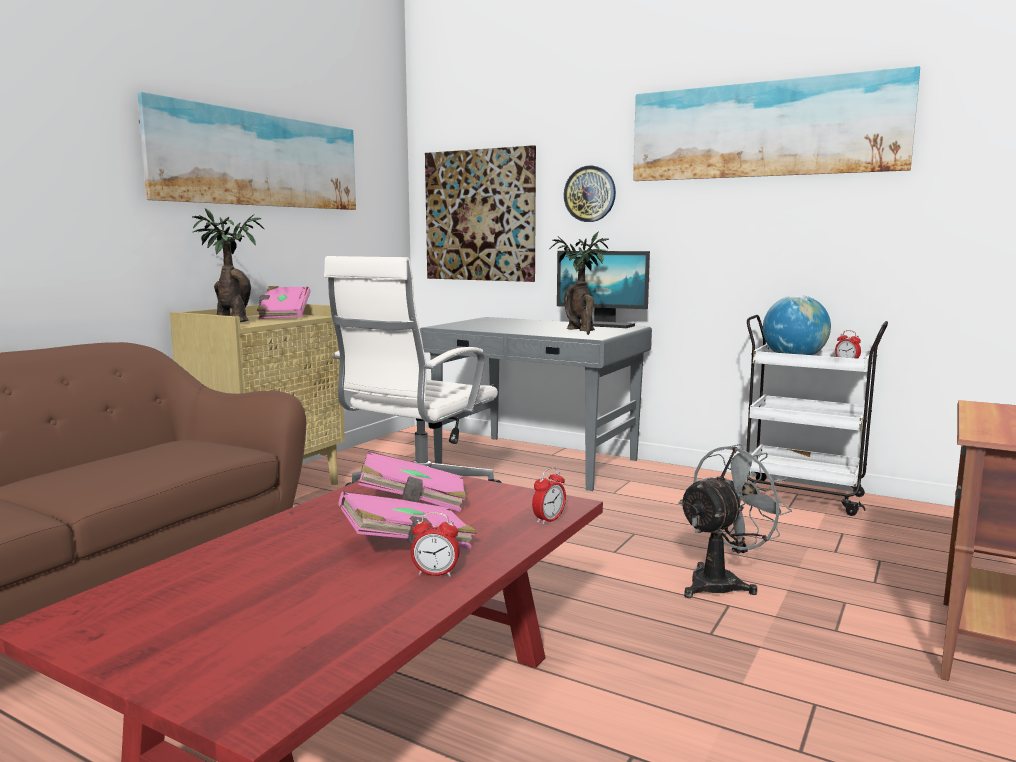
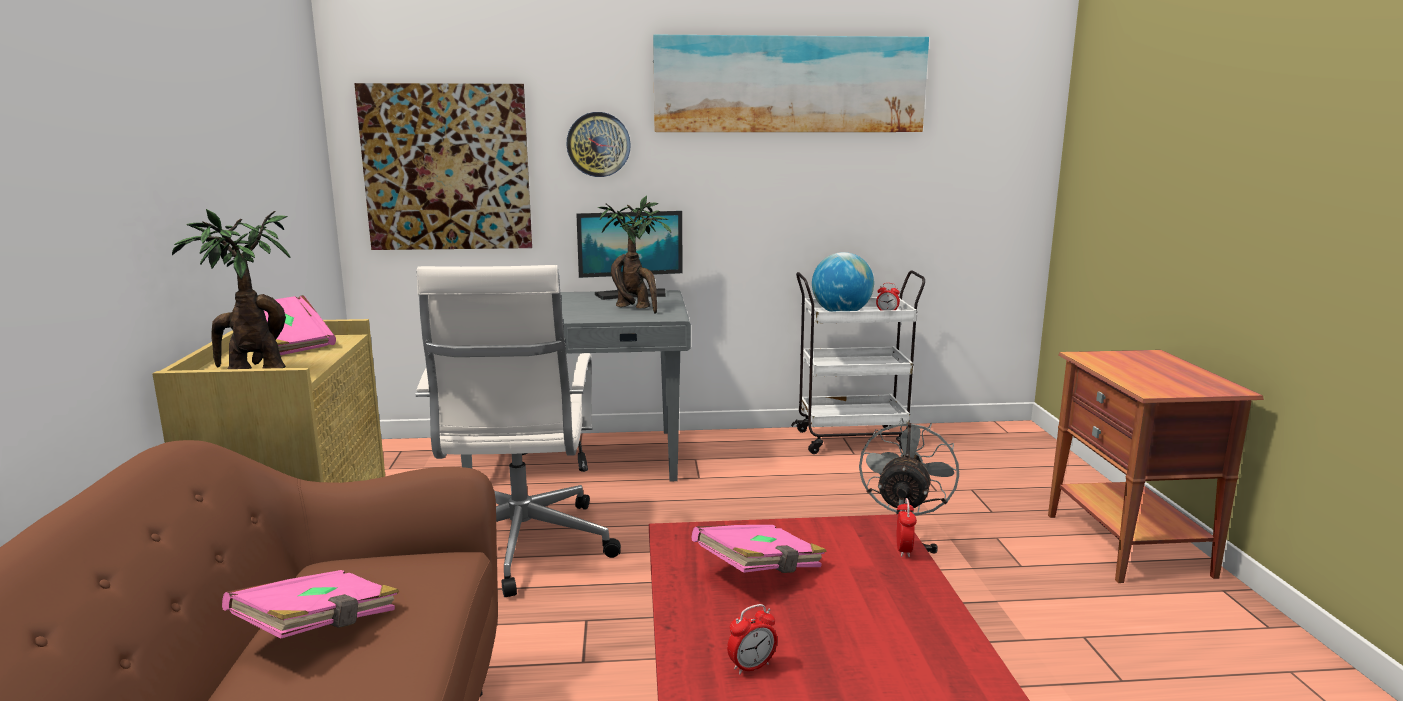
camera: 35 degrees left, 5 degrees up
picture [138,92,356,210] -> none
pink book [338,491,477,549] -> pink book moved to [222,570,399,638]
alarm clock [411,512,460,576] -> alarm clock moved to [727,604,777,675]

